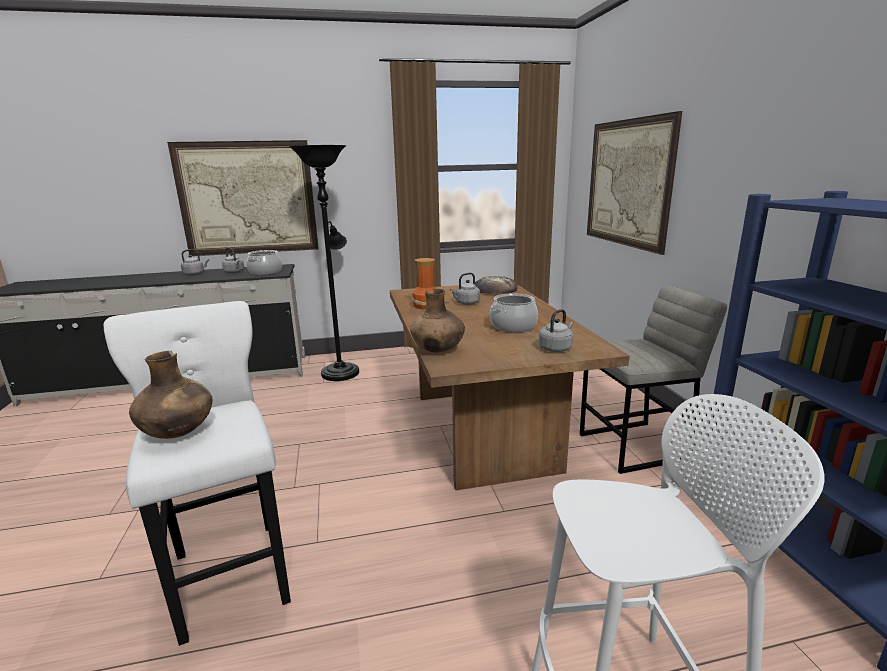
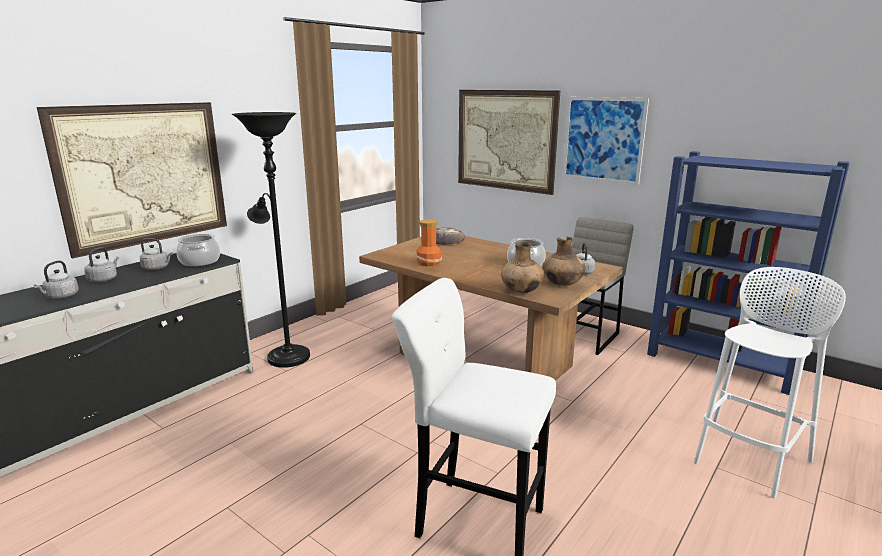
camera: 40 degrees left, 0 degrees up
brown vase [129,351,213,439] -> brown vase moved to [542,237,586,286]
grey kettle [450,273,480,305] -> grey kettle moved to [34,261,79,299]
none -> picture [563,97,649,185]

